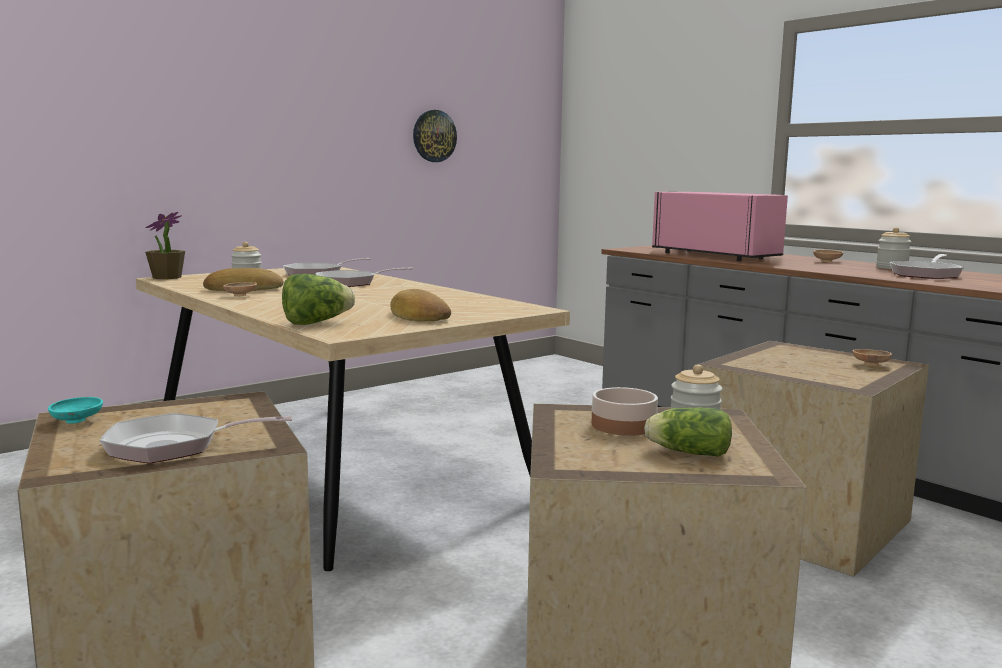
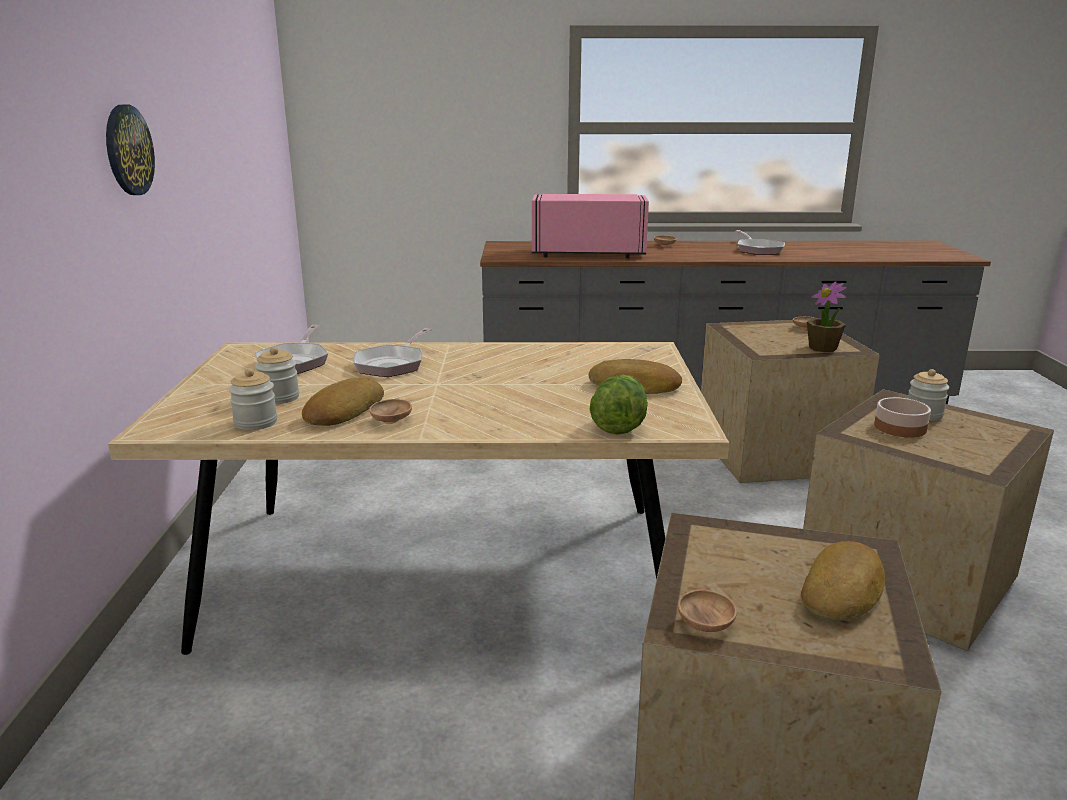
camera: 50 degrees left, 10 degrees up
turquoise bowl [48,397,103,424] -> brown bowl [678,590,737,632]
frying pan [100,413,293,464] -> bread [801,541,885,621]
potted plant [145,212,185,279] -> potted plant moved to [807,281,847,352]
wall clock [413,110,457,162] -> wall clock moved to [106,105,155,195]
lettuce [644,407,732,457] -> none
jar [876,227,911,269] -> jar moved to [229,368,277,430]

